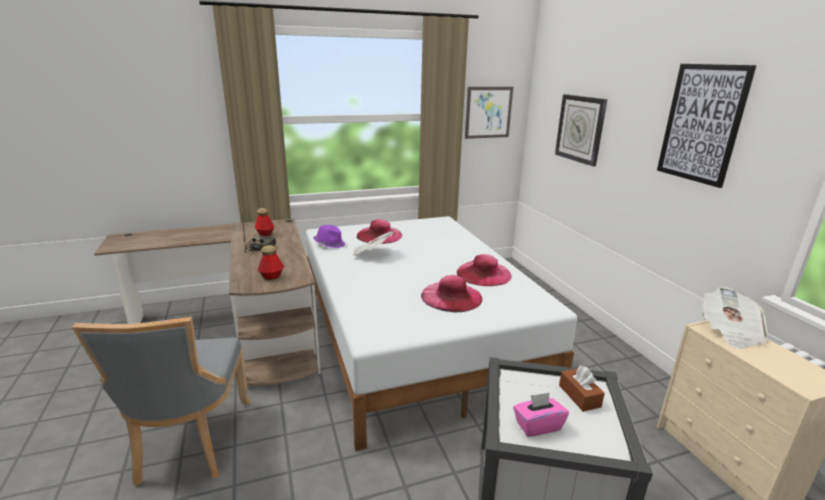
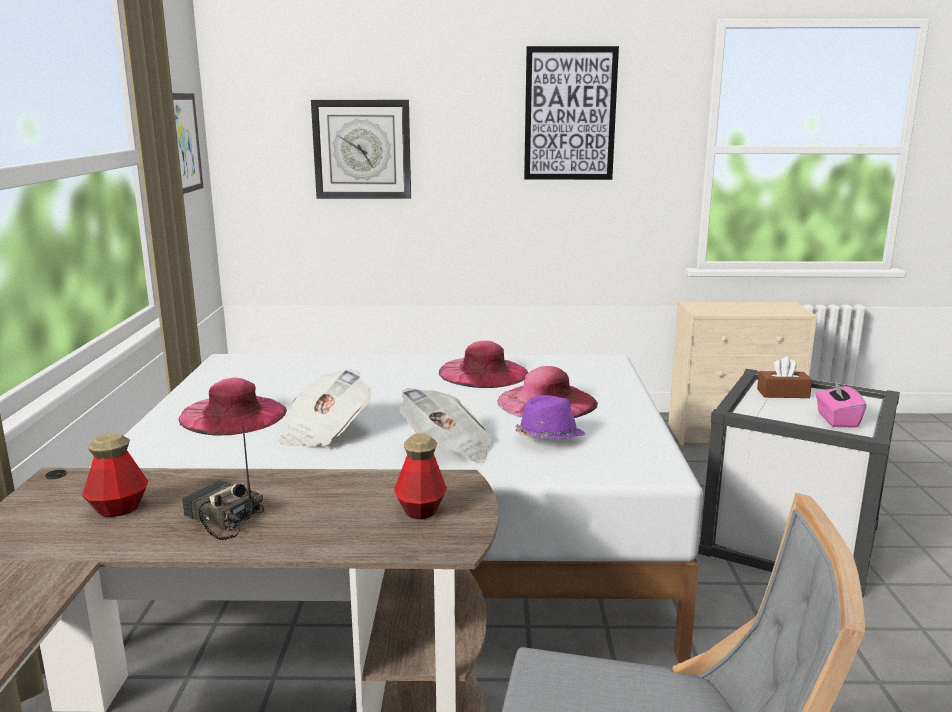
camera: 70 degrees left, 5 degrees down
purple hat [313,225,345,248] -> purple hat moved to [515,395,585,439]
newspaper [702,287,768,349] -> newspaper moved to [399,388,493,463]

